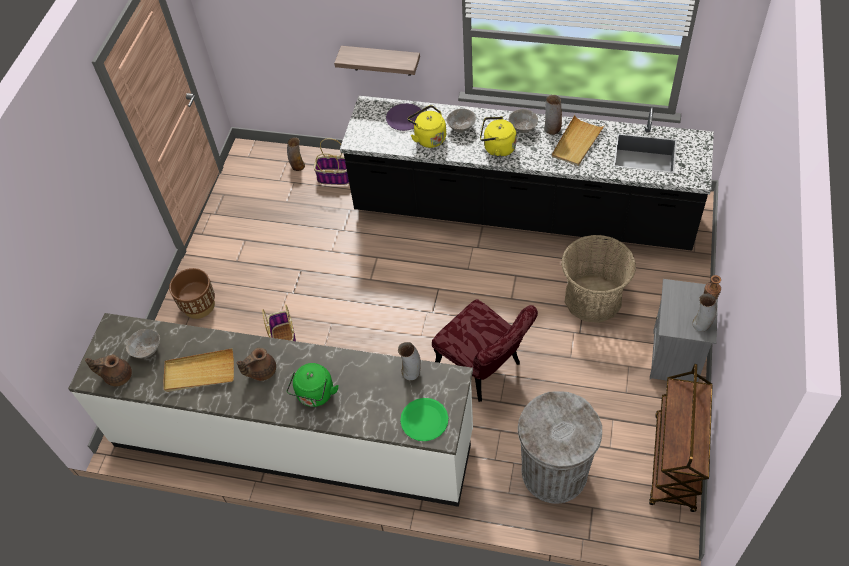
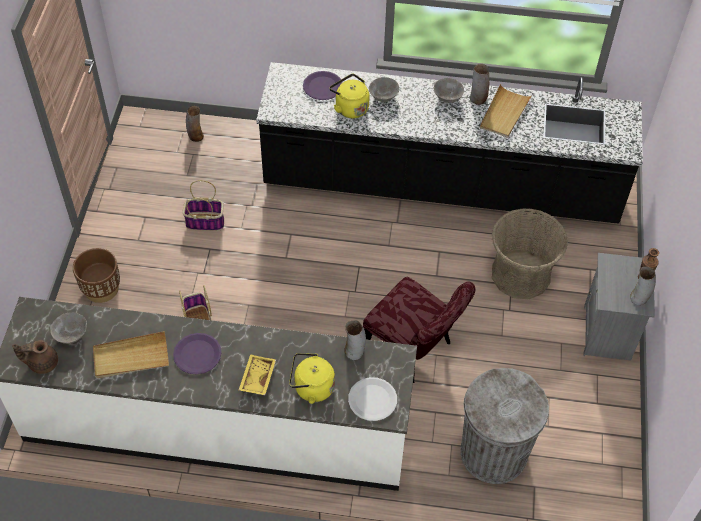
camera: 10 degrees left, 0 degrees up
brown teapot [236,348,276,381] -> purple plate [173,333,221,375]
green kettle [287,363,339,407] -> yellow tray [239,354,276,395]
basket [314,138,349,185] -> basket moved to [183,180,224,231]
shelf [334,46,420,76] -> none
green plate [400,398,448,441] -> white plate [348,377,397,421]
yellow kettle [480,117,517,157] -> yellow kettle moved to [289,353,335,404]
brown cart [649,364,713,512] -> none

